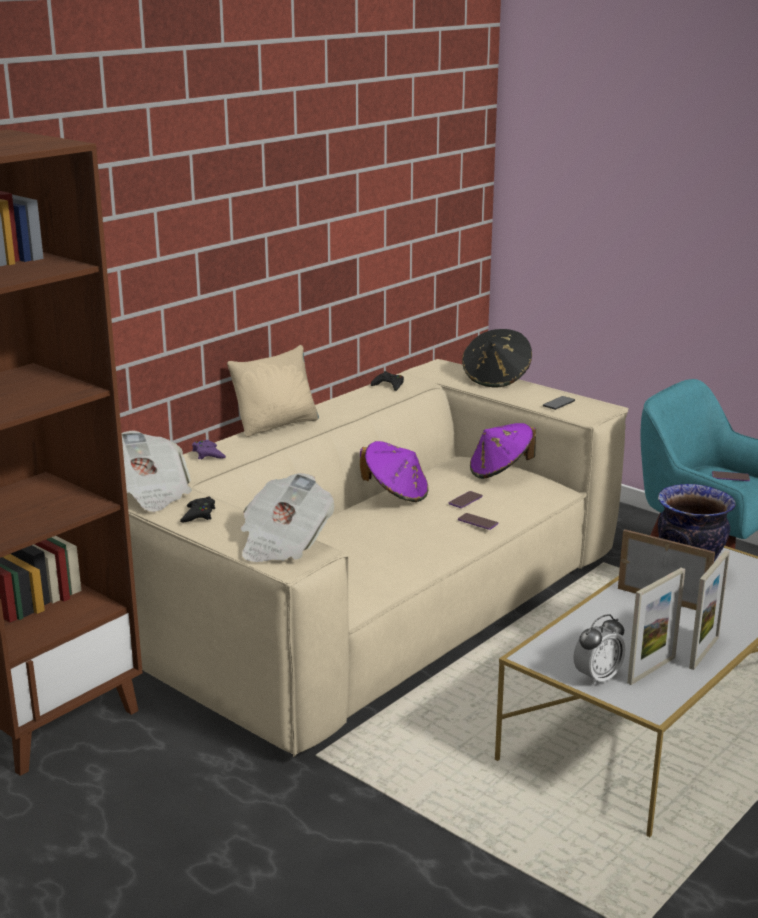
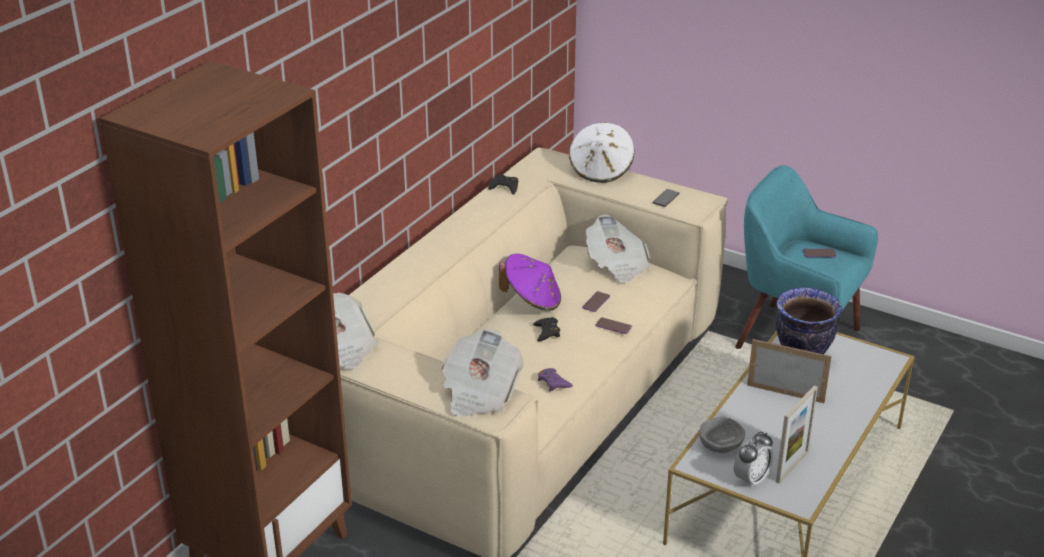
camera: 10 degrees left, 10 degrees up
black game controller [180,497,215,522] -> black game controller moved to [533,317,560,342]
purple game controller [192,440,226,460] -> purple game controller moved to [538,368,573,391]
beige pillow [227,345,319,437] -> none
black hat [462,329,532,388] -> white hat [569,122,634,183]
purple hat [470,423,536,479] -> newspaper [586,214,651,283]
picture frame [689,550,730,670] -> none
none -> grey bowl [699,417,745,453]

